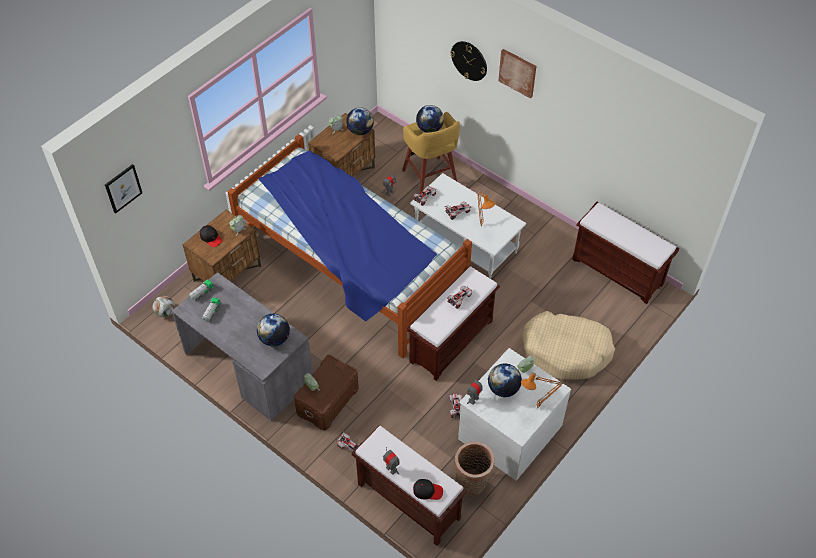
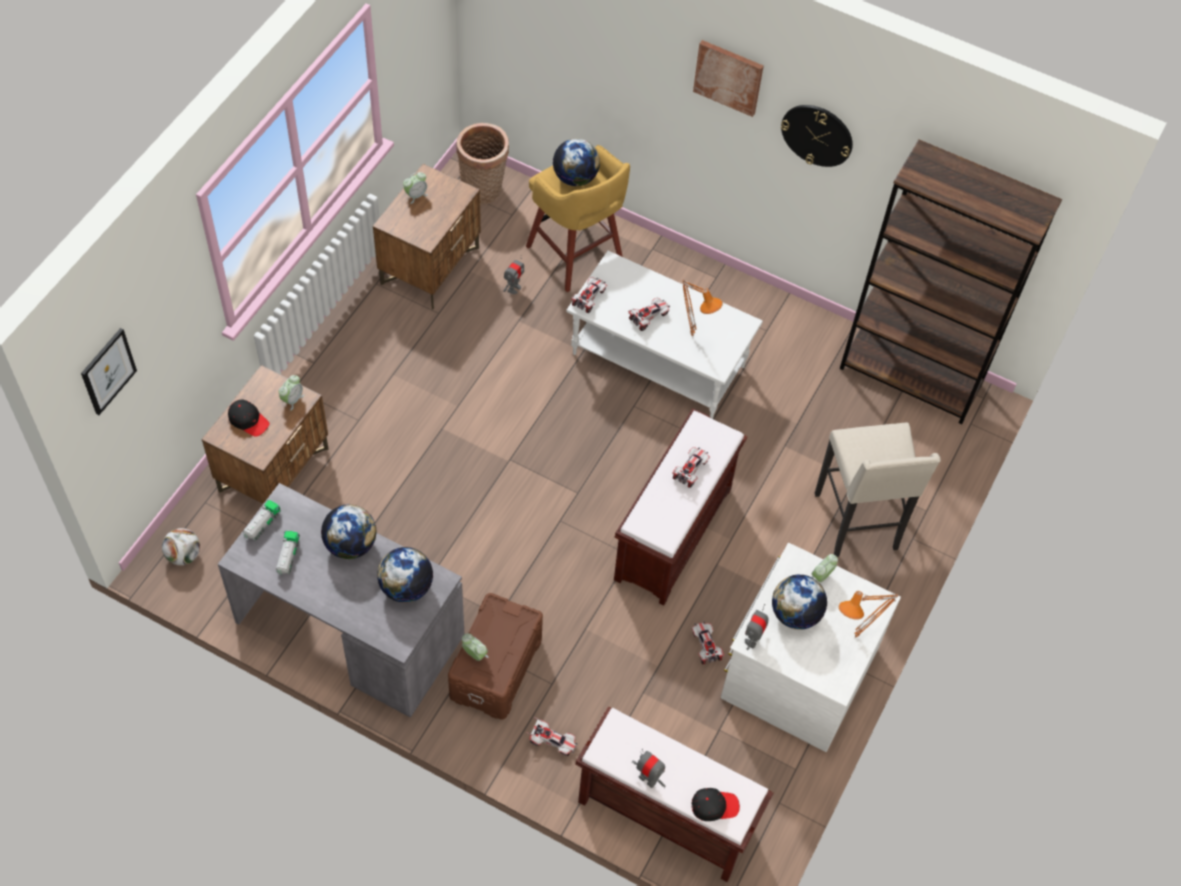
camera: 15 degrees left, 5 degrees up
bed [227,134,472,358] -> none
globe [346,107,374,135] -> globe moved to [321,504,377,559]
wall clock [450,41,487,81] -> wall clock moved to [781,105,853,167]
basket [454,442,495,496] -> basket moved to [456,123,509,205]
beige dog bed [522,311,615,379] -> beige stool [815,423,941,557]
brown bench [572,202,679,304] -> brown bookcase [840,139,1062,424]

